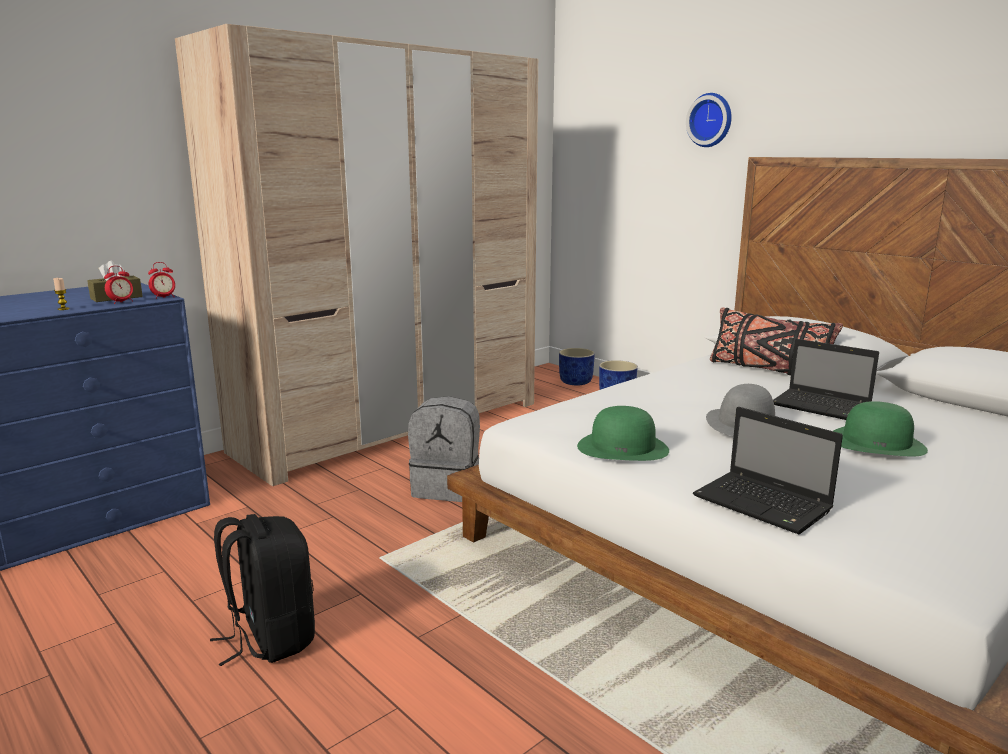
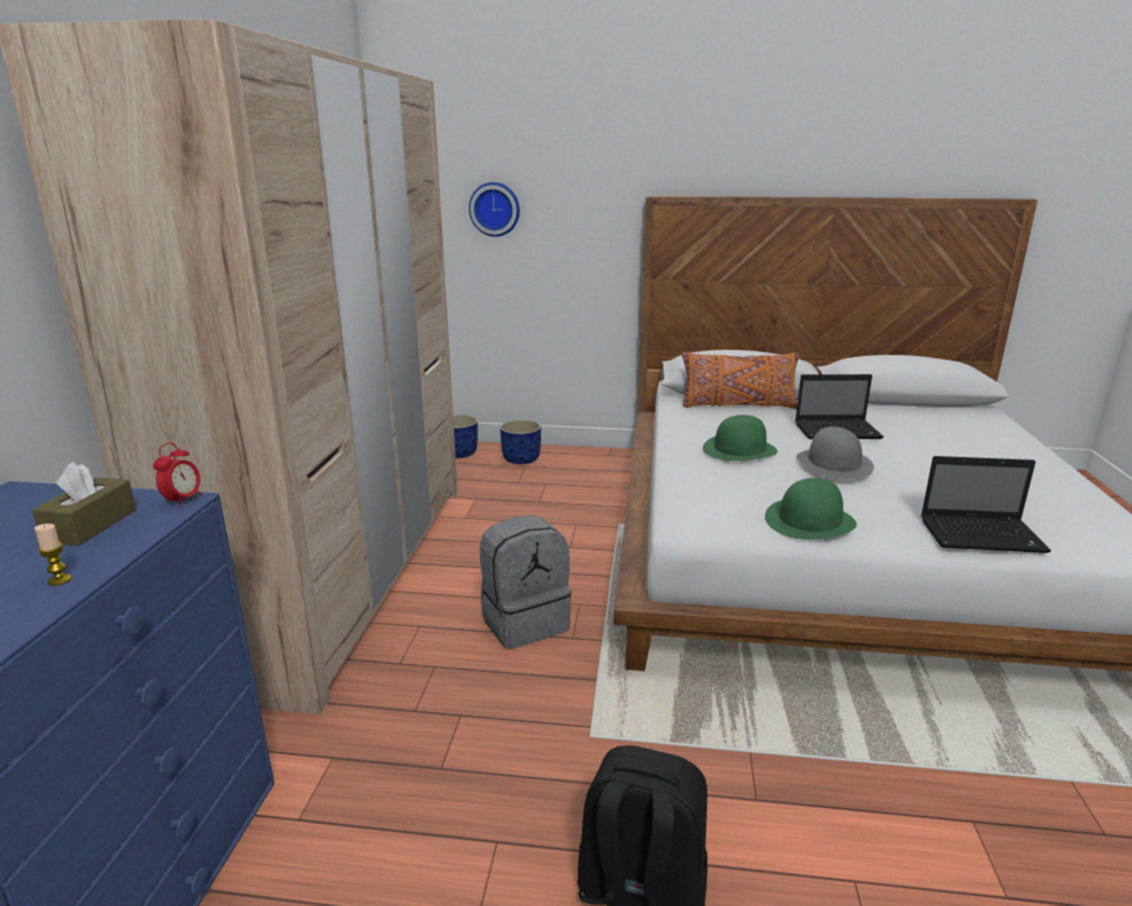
camera: 40 degrees left, 5 degrees up
alarm clock [104,266,133,304] -> none
wall clock [686,93,732,147] -> wall clock moved to [469,182,520,237]
black pillow [710,307,843,375] -> orange pillow [682,352,800,409]
green hat [833,401,928,457] -> green hat moved to [703,415,778,461]

